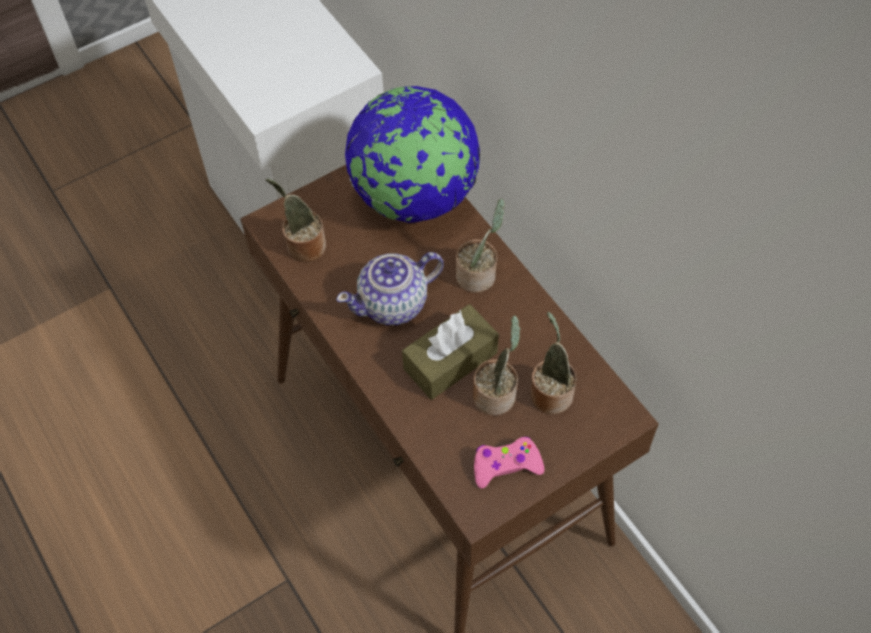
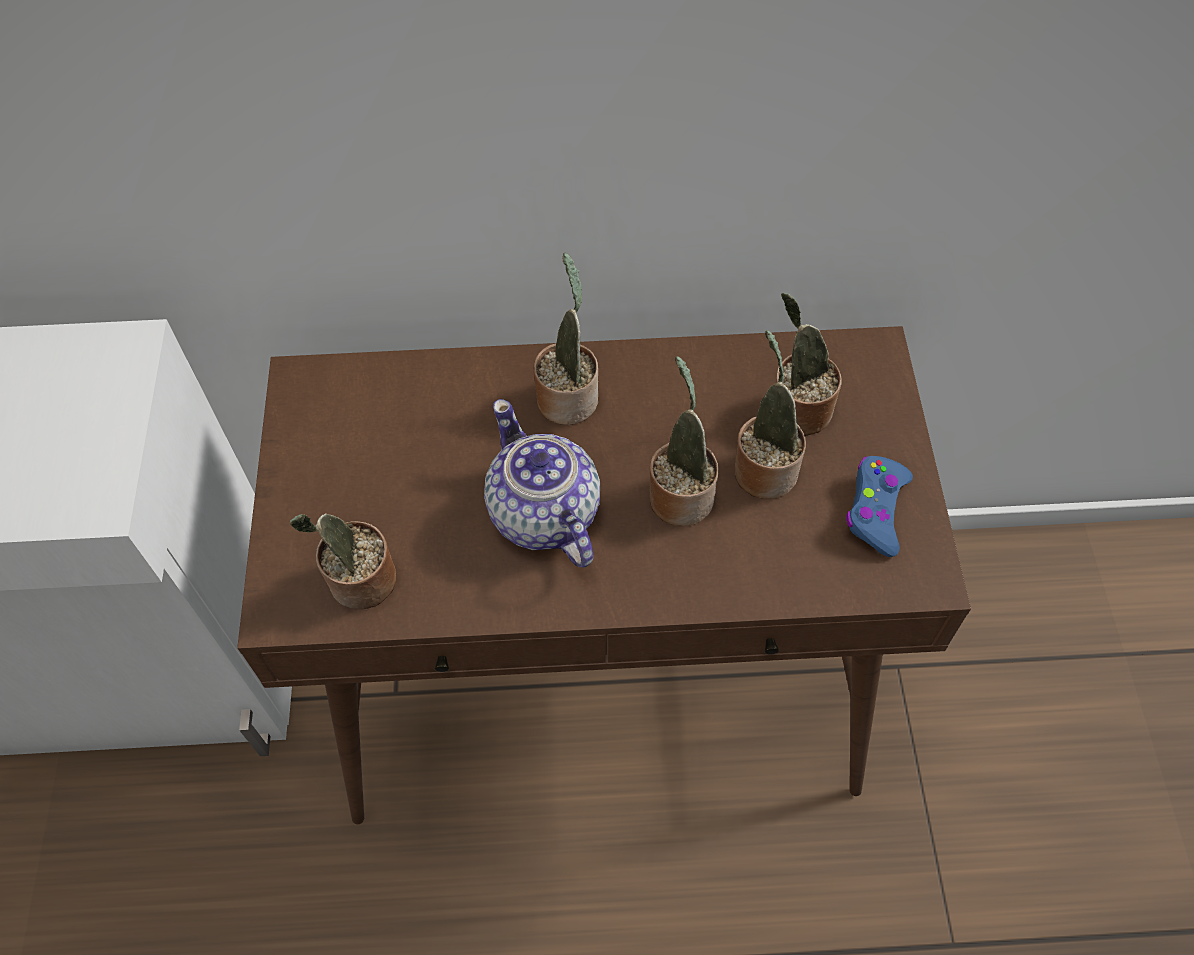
camera: 60 degrees left, 0 degrees up
teapot [337,252,444,325] -> teapot turned 150 degrees clockwise [484,399,600,567]
globe [345,86,480,223] -> none
brown tissue box [402,304,499,400] -> potted plant [650,356,719,526]
pink game controller [474,437,544,488] -> blue game controller [846,456,913,557]

